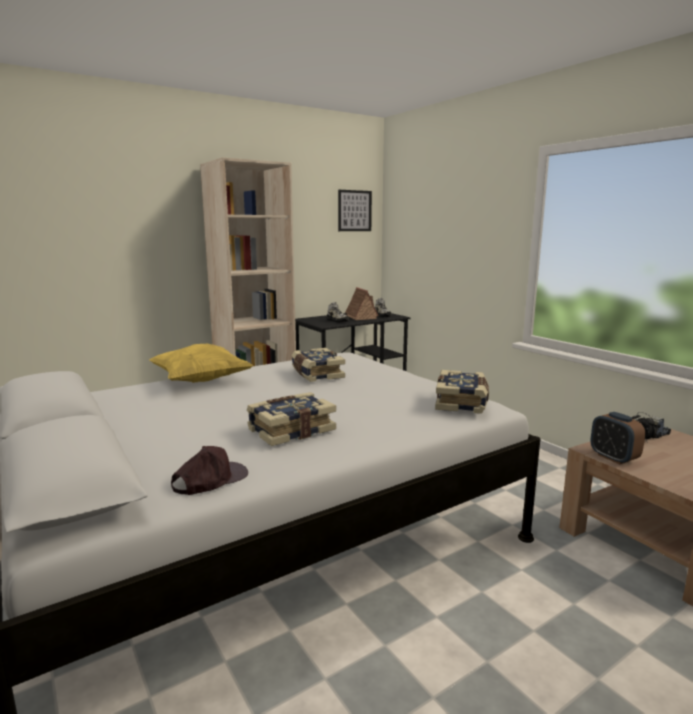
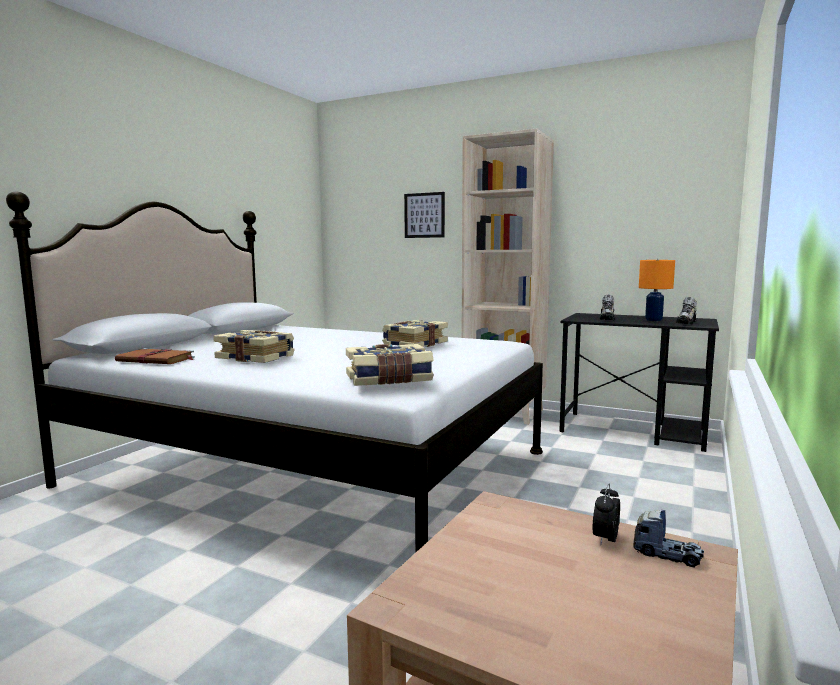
camera: 60 degrees right, 5 degrees down
yellow pillow [149,344,253,383] -> none
brown cap [171,446,248,495] -> brown book [115,348,195,364]
picture [338,190,372,231] -> picture moved to [404,192,445,238]
toy house [345,287,379,320] -> orange table lamp [639,259,675,321]
alarm clock [590,412,645,464] -> none

